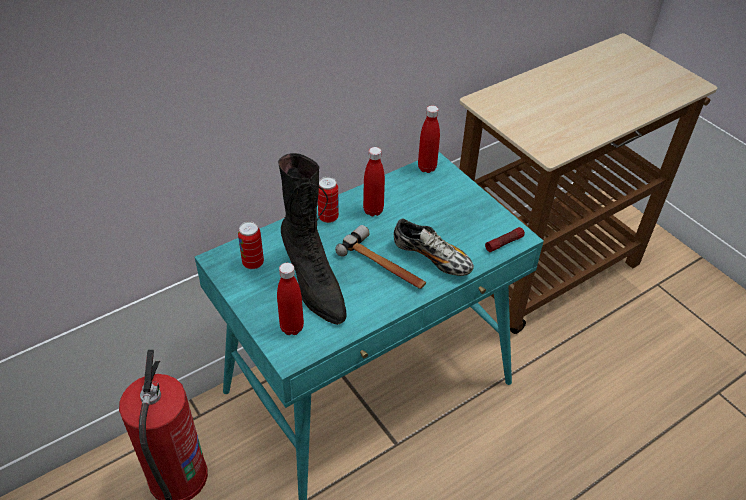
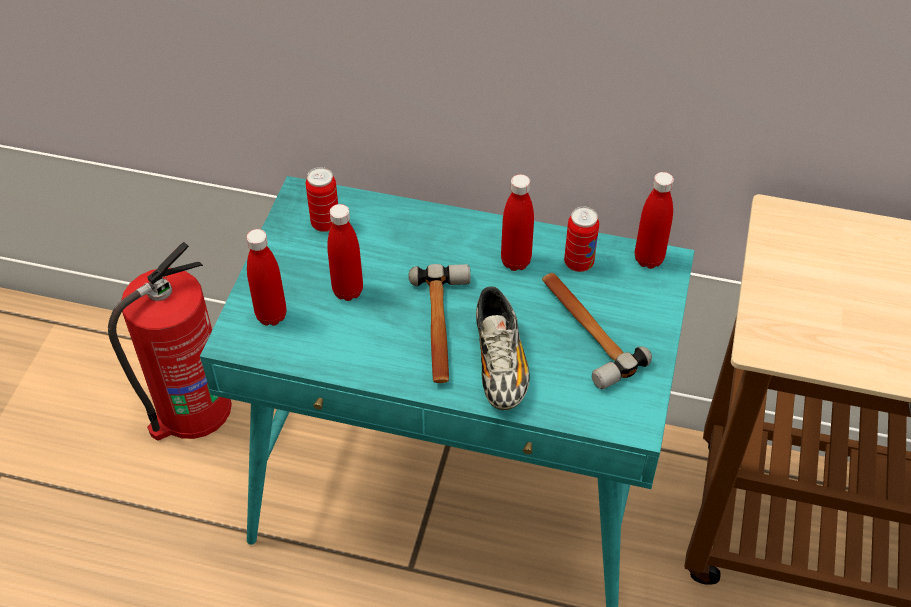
camera: 50 degrees right, 5 degrees up
black boot [278,153,346,325] -> red bottle [327,204,363,301]
can [318,177,339,223] -> can moved to [564,207,599,272]
flashlight [485,227,525,252] -> none
none -> hammer [542,273,652,390]

